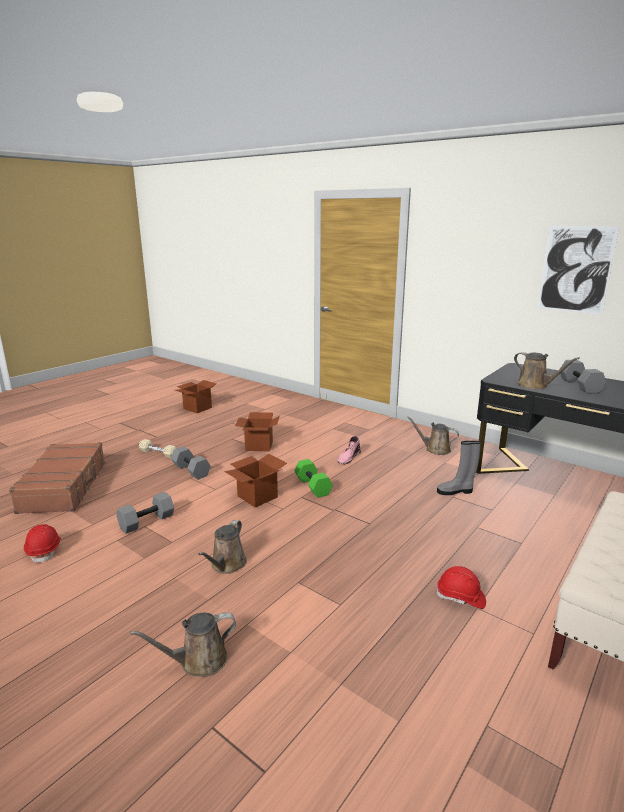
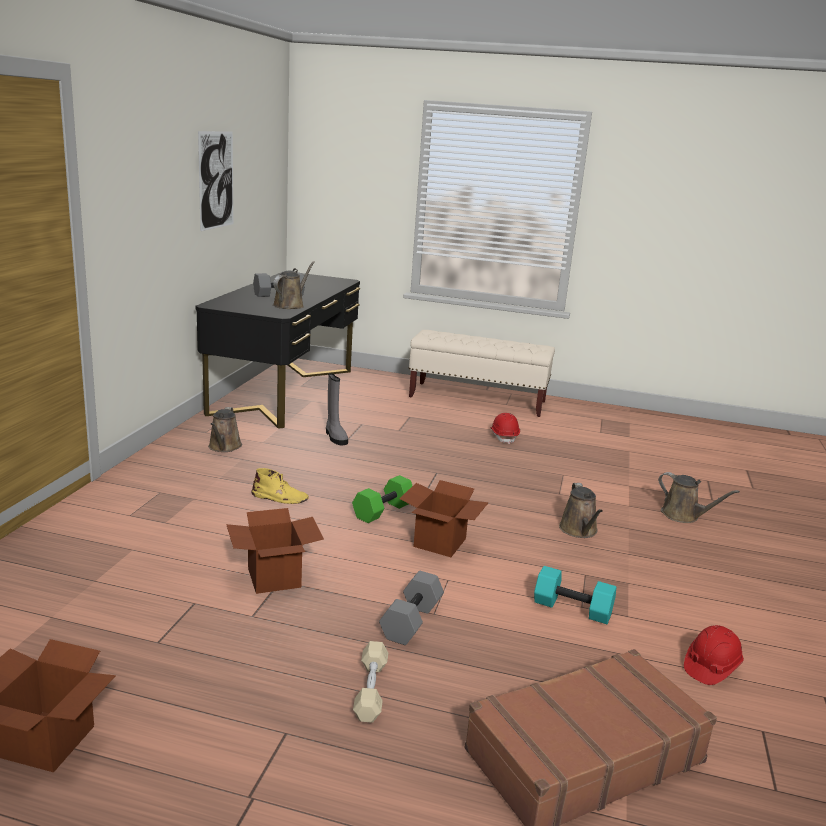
camera: 115 degrees left, 0 degrees up
grey dumbbell [117,492,174,534] -> turquoise dumbbell [534,566,616,624]
brown watering can [198,520,247,574] -> brown watering can turned 90 degrees clockwise [559,483,603,538]
pink boot [337,436,361,464] -> yellow boot [252,468,309,504]

